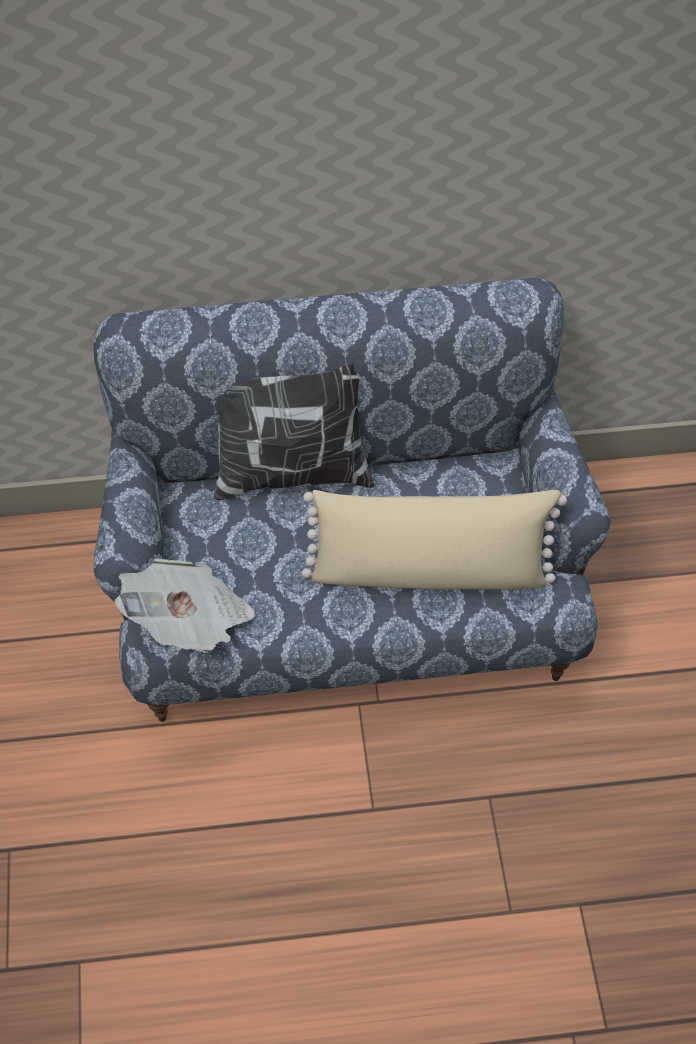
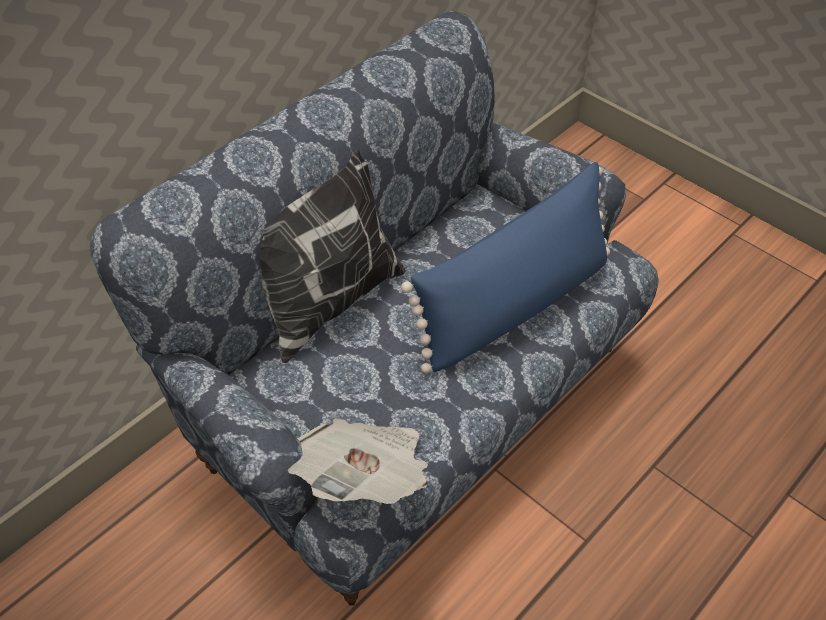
camera: 40 degrees left, 5 degrees down
beige pillow [302,490,567,590] -> blue pillow [401,162,610,374]

